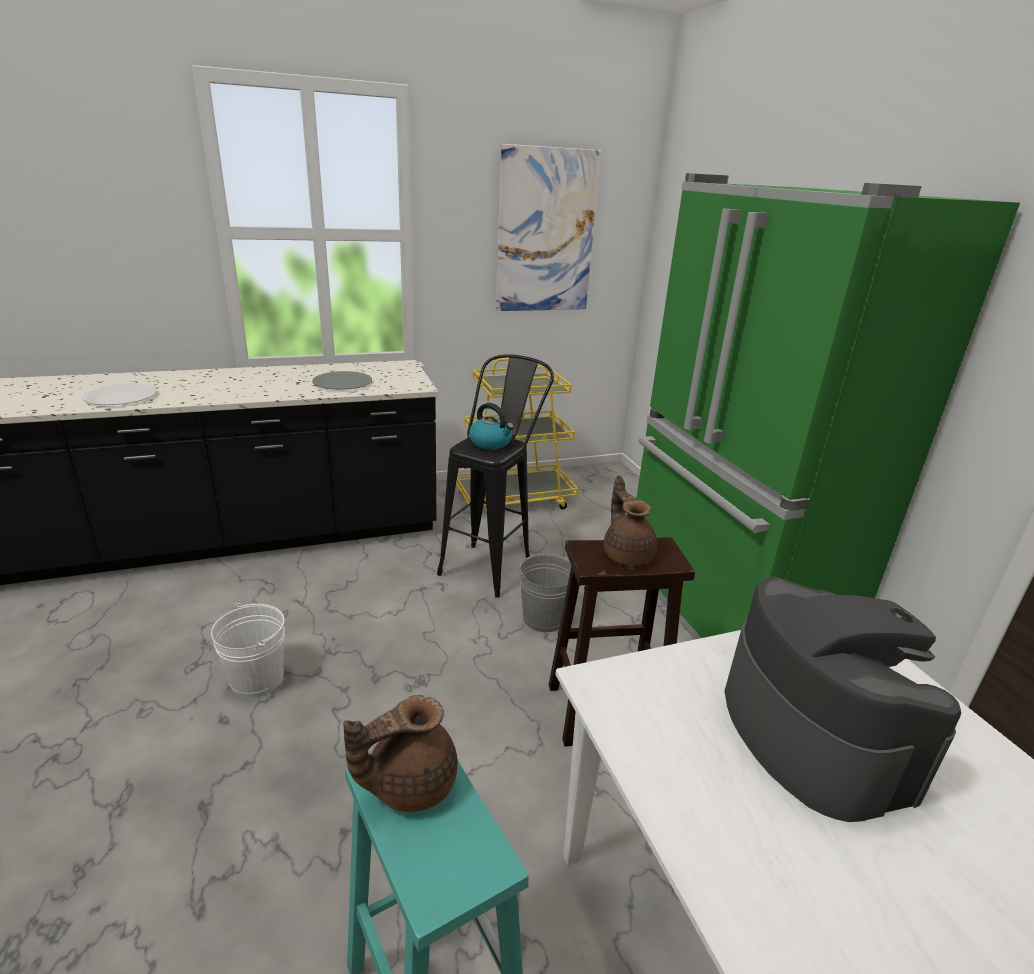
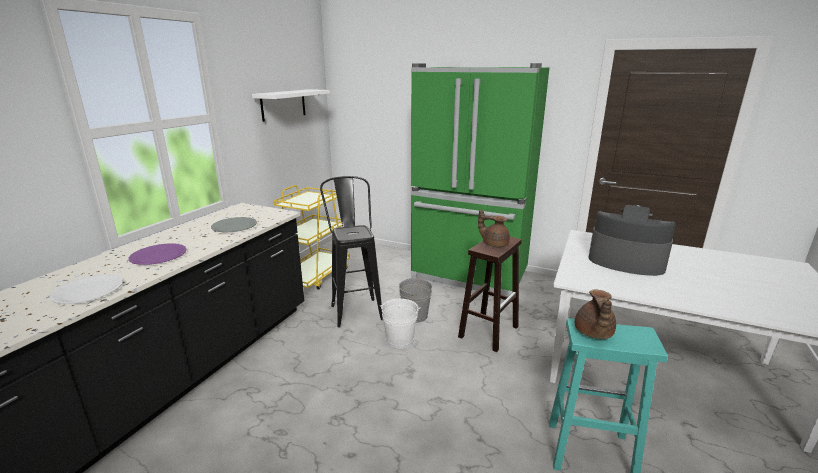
camera: 45 degrees left, 5 degrees down
white bucket [211,603,285,698] -> white bucket moved to [381,299,421,348]
kettle [469,403,514,449] -> none
picture [496,144,601,311] -> white shelf [252,89,329,122]
none -> purple plate [129,244,187,265]

